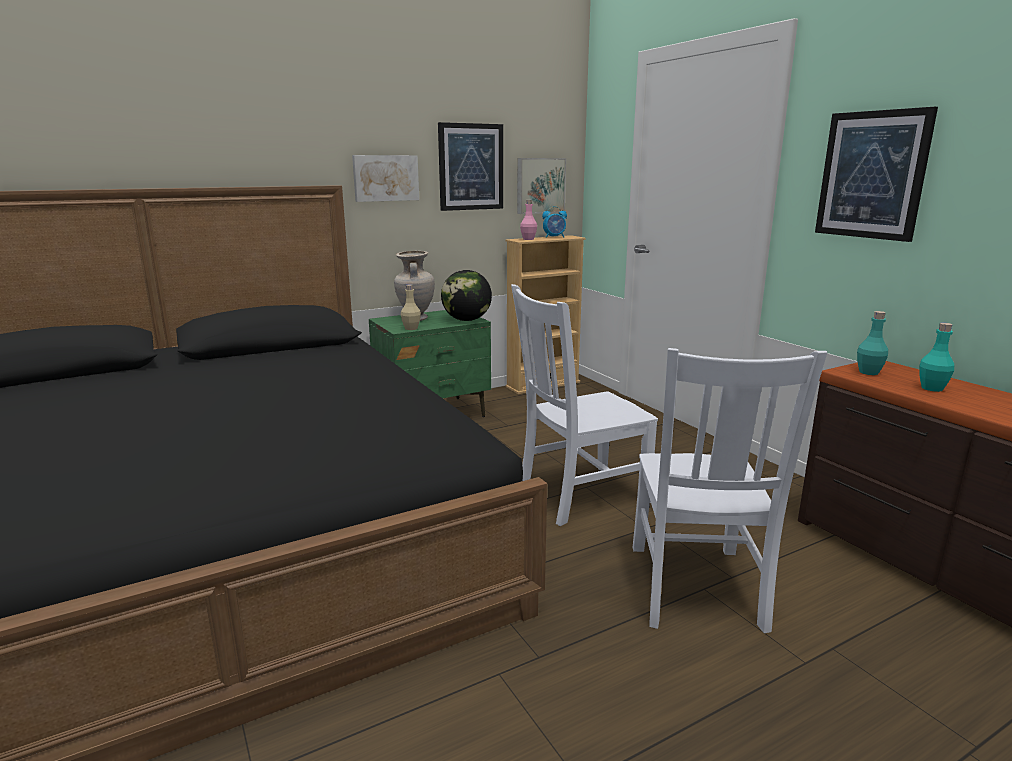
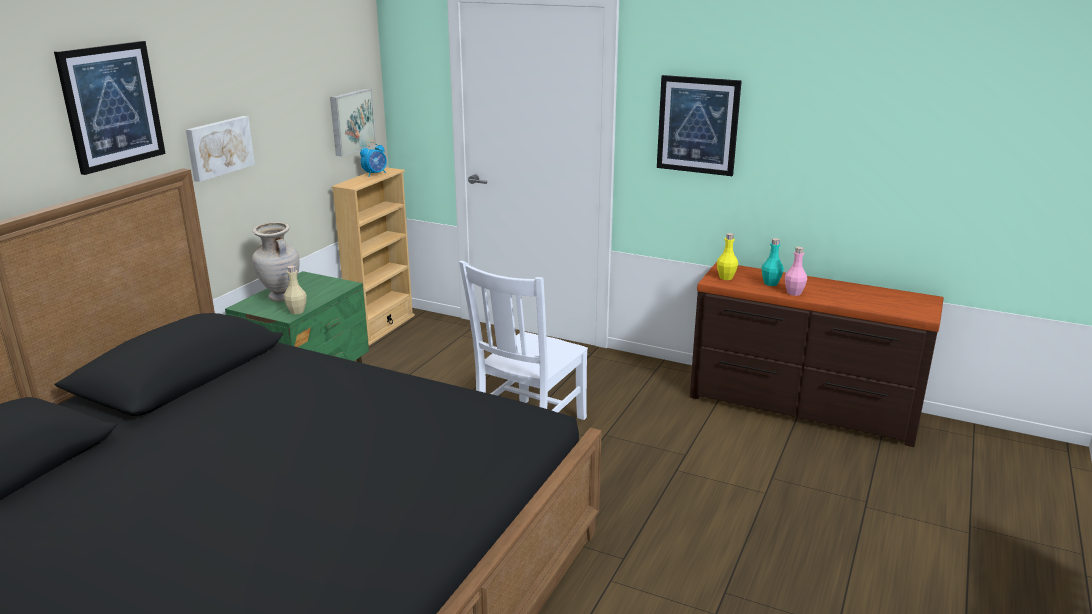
camera: 35 degrees left, 5 degrees up
picture [438,122,503,211] -> picture moved to [54,41,166,175]
globe [441,270,492,321] -> none
pink bottle [520,200,537,240] -> pink bottle moved to [785,247,807,296]
white chair [633,348,827,633] -> none
turquoise bottle [857,311,888,375] -> yellow bottle [717,233,738,280]

